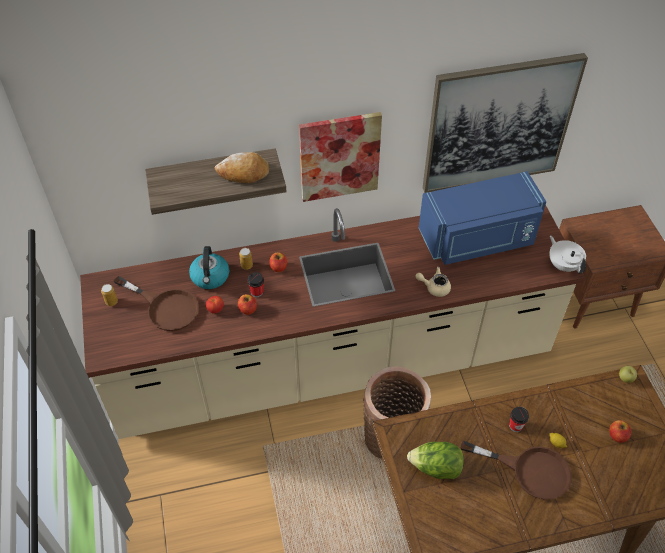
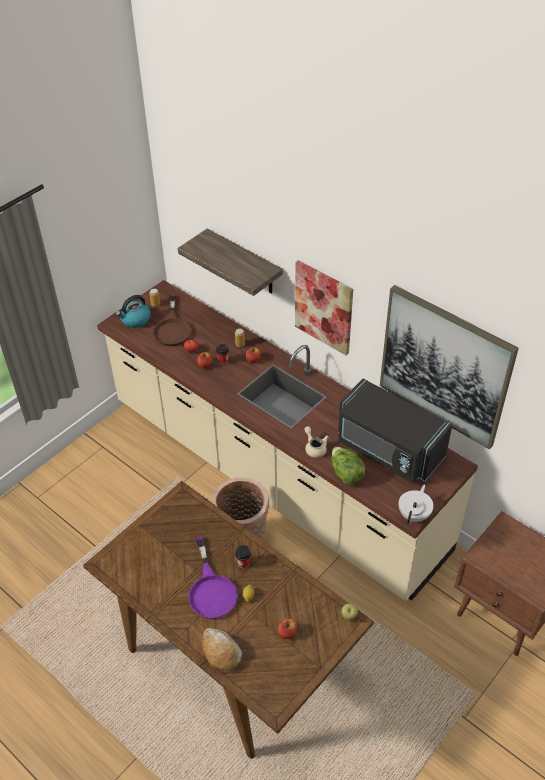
camera: 55 degrees right, 5 degrees down
kettle [189,246,229,289] -> kettle moved to [116,295,151,328]
bread [214,152,269,183] -> bread moved to [202,628,242,671]
lettuce [407,442,464,479] -> lettuce moved to [332,447,365,485]
blue microwave [419,171,546,265] -> black microwave [338,379,452,483]
brown frying pan [461,441,572,499] -> purple frying pan [188,536,238,619]

